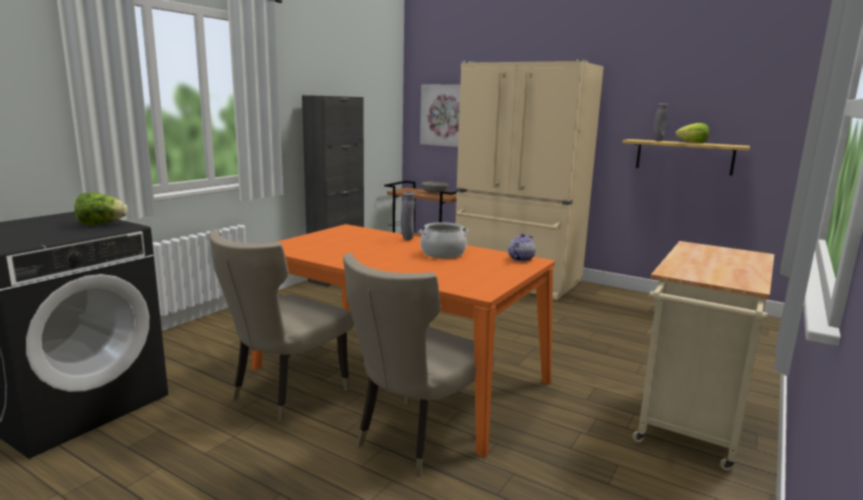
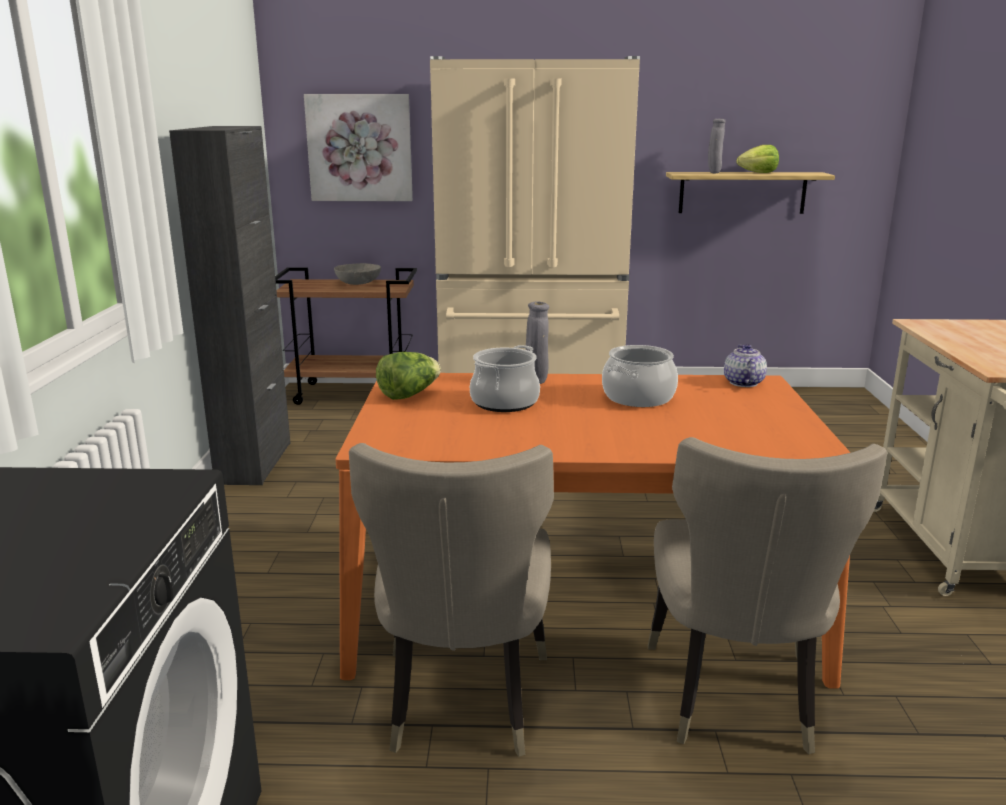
camera: 30 degrees left, 5 degrees up
lettuce [74,193,128,225] -> lettuce moved to [376,352,441,400]
none -> cooking pot [470,345,540,412]

